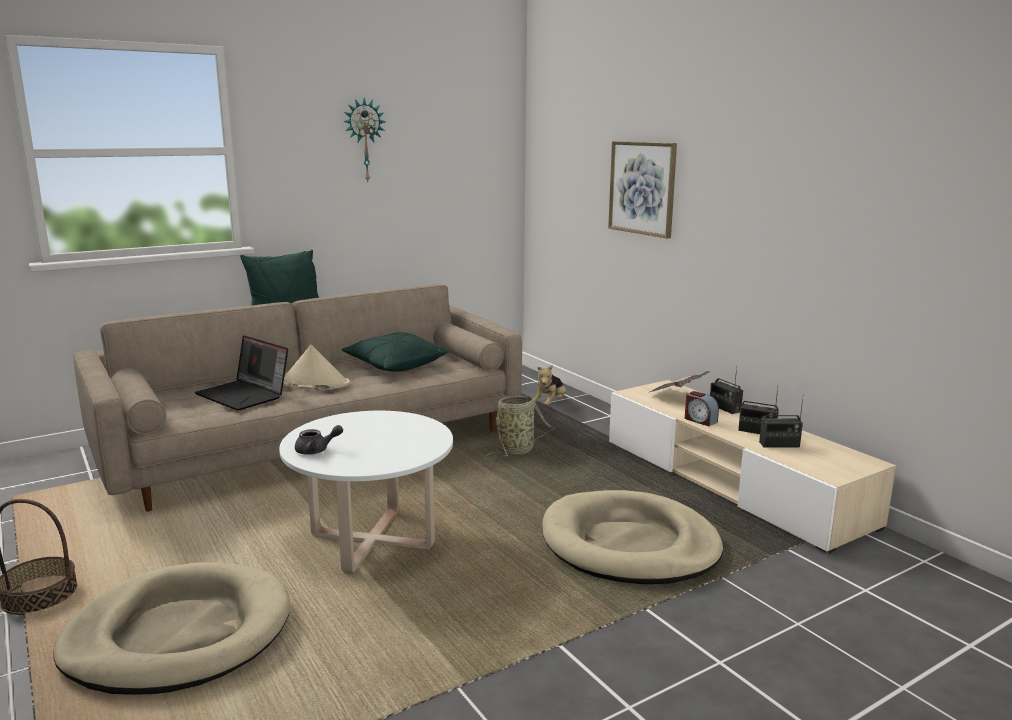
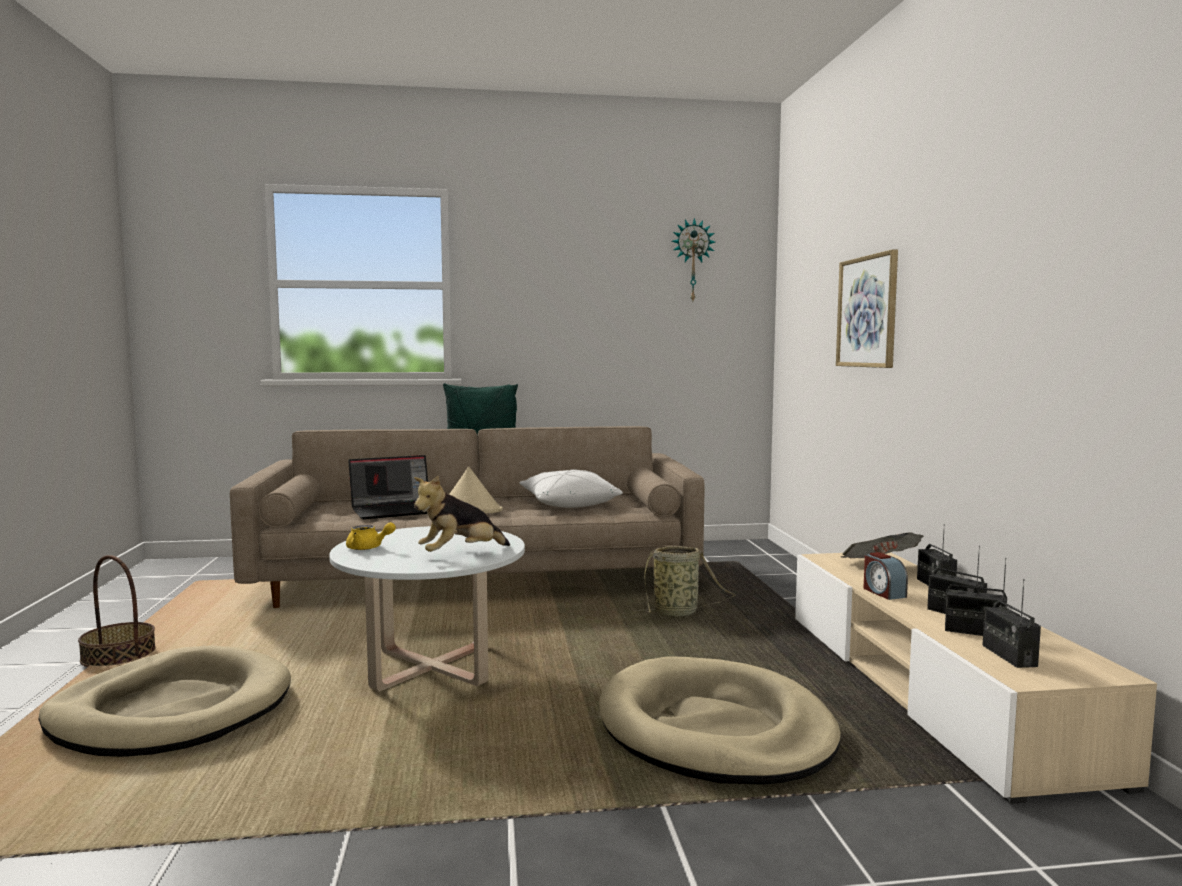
camera: 25 degrees right, 10 degrees down
laptop [195,335,288,411] -> laptop turned 90 degrees counterclockwise [348,455,428,520]
grey teapot [295,425,343,455] -> yellow teapot [346,522,396,550]
green pillow [342,332,448,372] -> white pillow [520,470,623,508]
wall clock [343,98,386,183] -> wall clock moved to [672,218,715,301]
plush toy [534,365,566,406] -> plush toy moved to [414,476,510,552]
none -> radio [983,579,1041,668]

